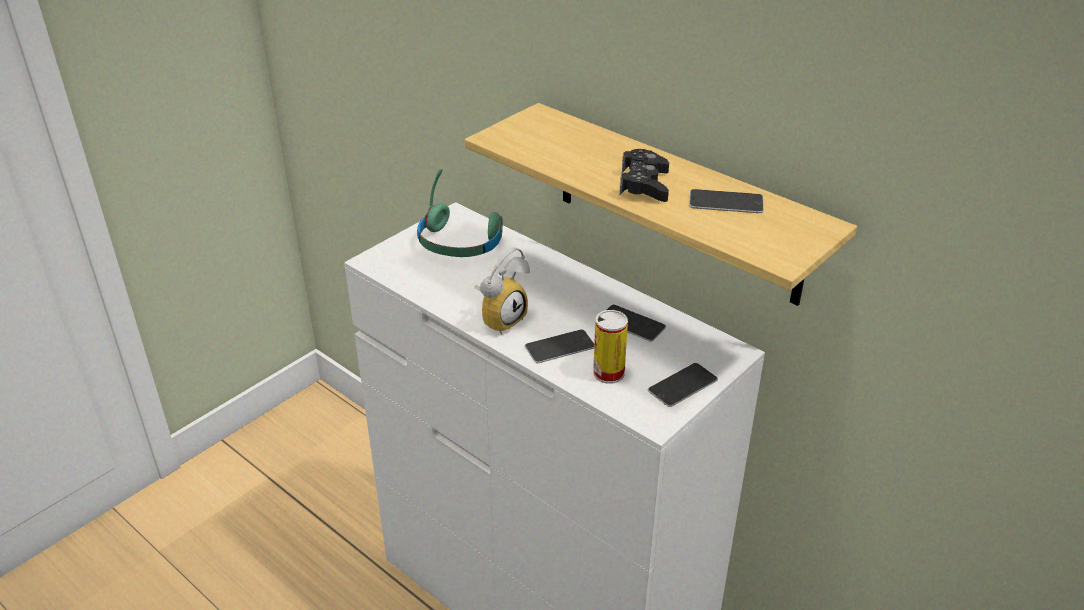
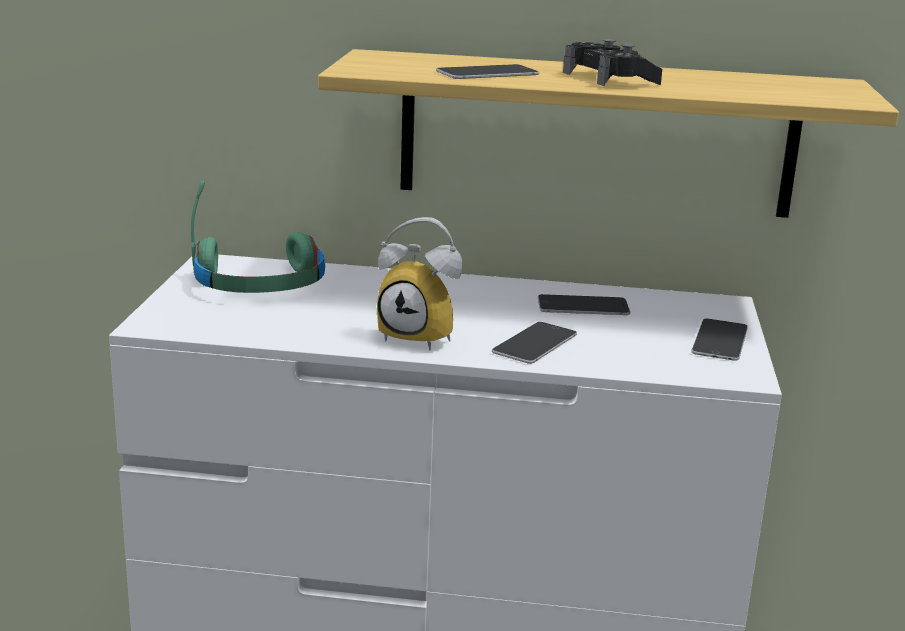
camera: 35 degrees left, 15 degrees down
alarm clock [474,247,530,335] -> alarm clock turned 105 degrees clockwise [377,217,462,350]
can [593,310,628,384] -> none
phone [689,189,764,213] -> phone moved to [436,64,539,79]

